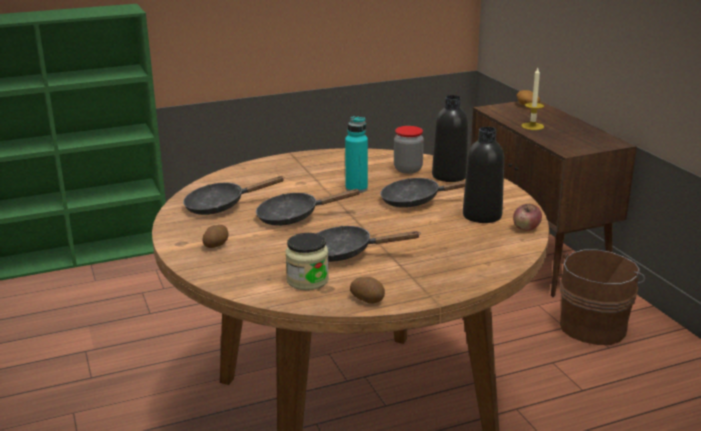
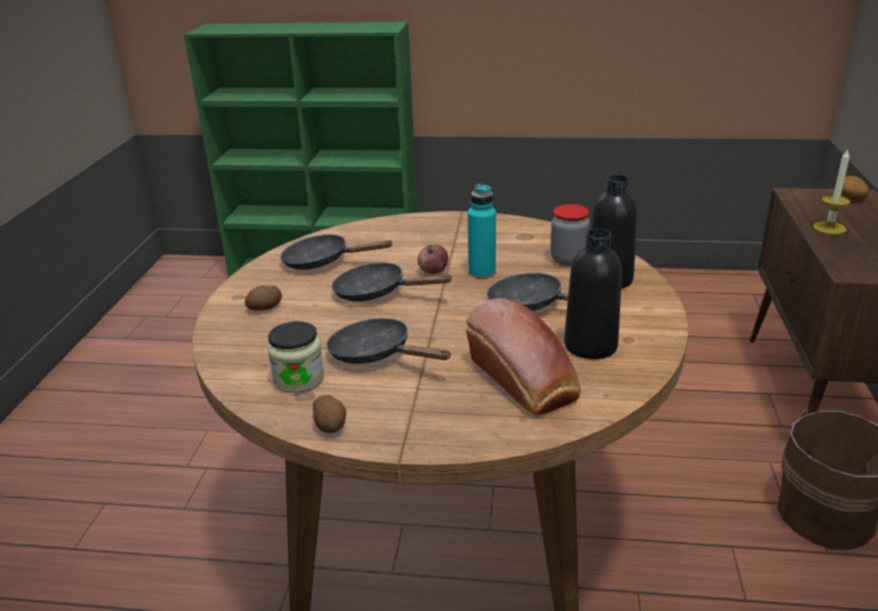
camera: 30 degrees right, 5 degrees up
apple [513,204,542,231] -> apple moved to [417,245,448,274]
none -> bread [466,298,581,416]

